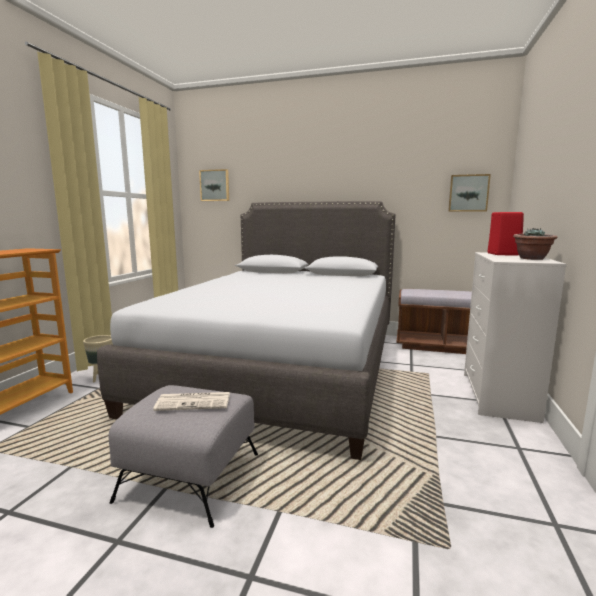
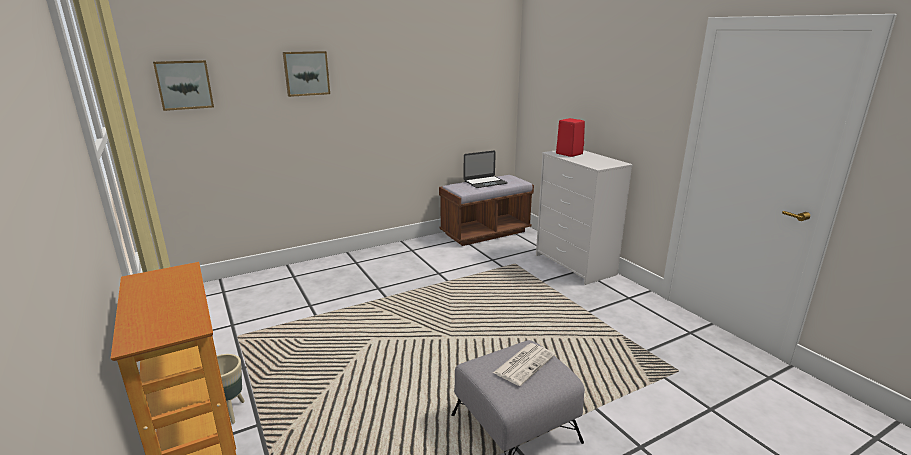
camera: 45 degrees left, 10 degrees up
grey bed [97,201,396,460] -> none
picture [448,174,491,212] -> picture moved to [283,51,330,97]
potted plant [513,228,558,260] -> none
none -> laptop [464,151,508,188]

